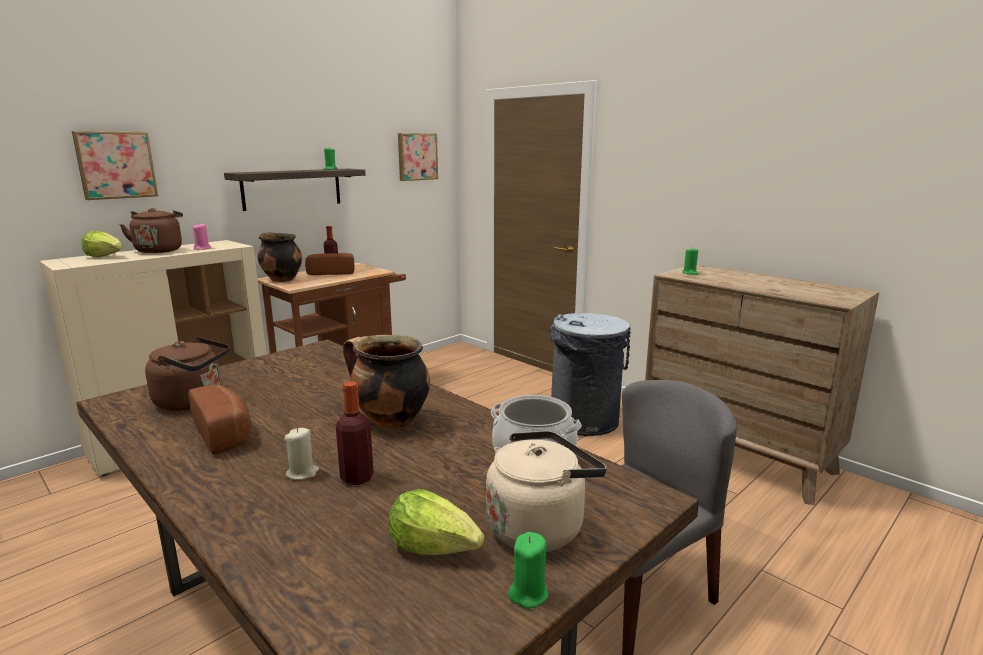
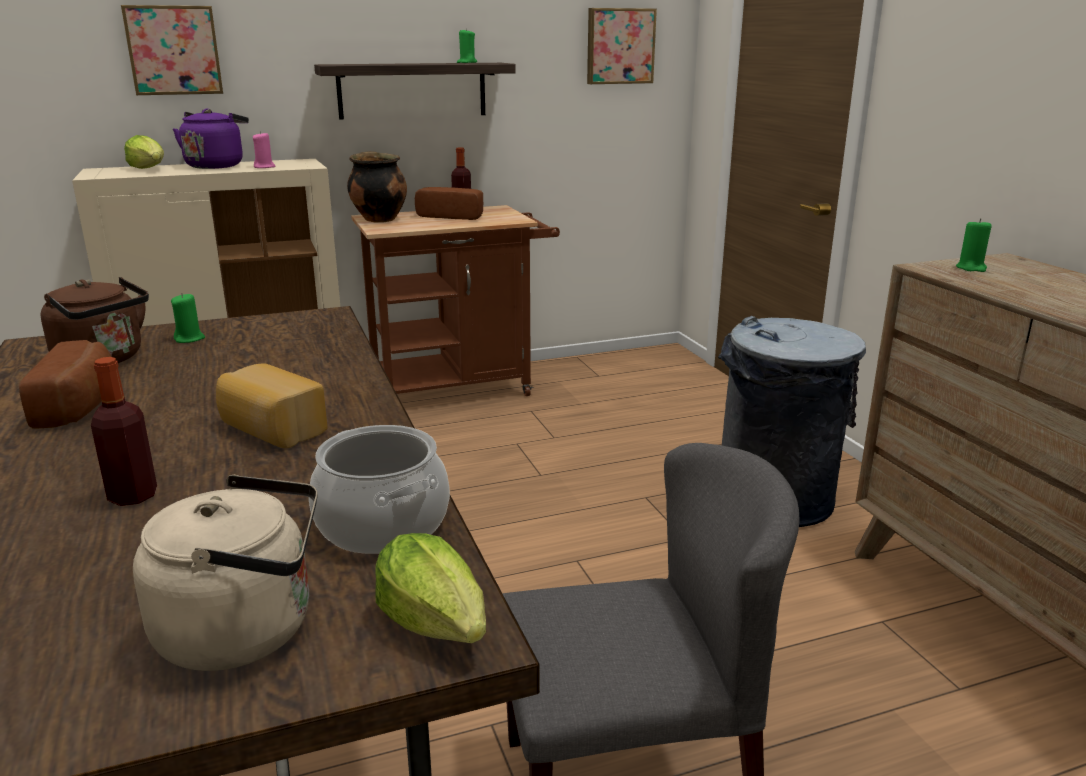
camera: 25 degrees right, 5 degrees up
brown kettle [120,208,183,253] -> purple kettle [173,109,249,169]
beige candle [284,428,319,480] -> none
cooking pot [343,335,430,429] -> bread [216,363,328,448]
lettuce [389,489,484,555] -> lettuce moved to [375,533,486,643]
green candle [508,532,549,609] -> green candle moved to [171,293,205,343]

